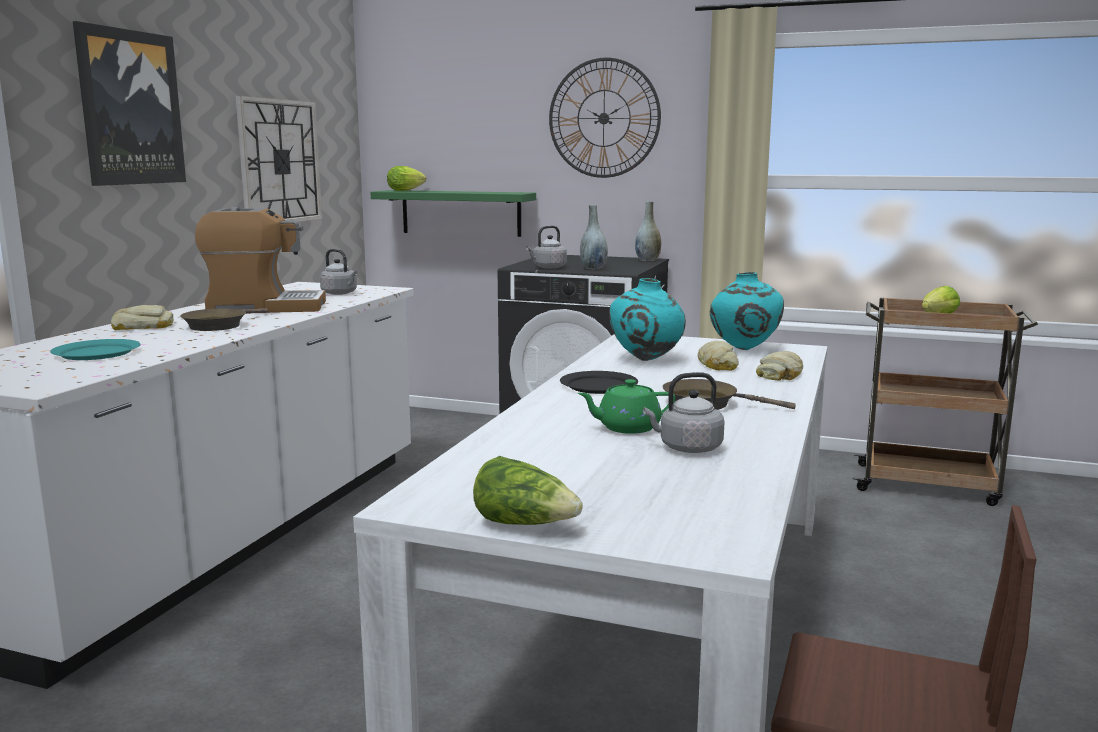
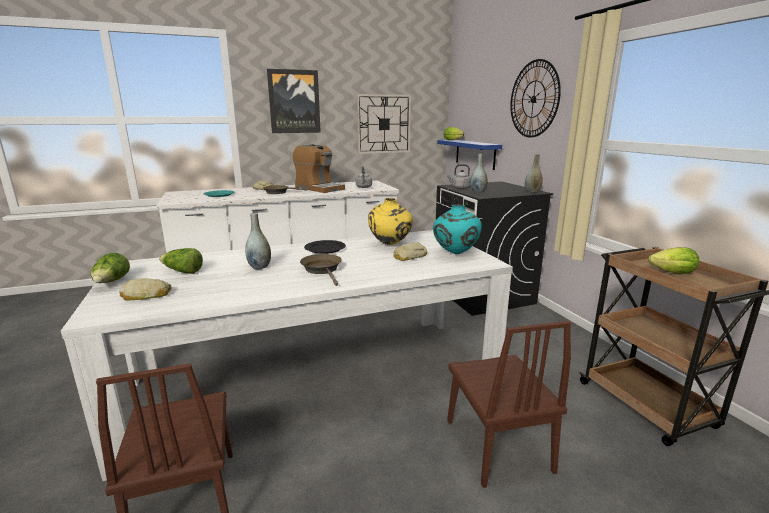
camera: 50 degrees right, 5 degrees up
green shelf [371,190,536,237] -> blue shelf [437,140,502,170]
green teapot [578,379,675,434] -> grey vase [245,213,271,269]
turquoise vase [609,278,686,361] -> yellow vase [368,198,413,245]
grey kettle [643,372,724,453] -> none
bread [756,351,803,381] -> bread moved to [119,278,172,300]
none -> lettuce [159,248,203,274]
none -> brown chair [447,321,571,488]

